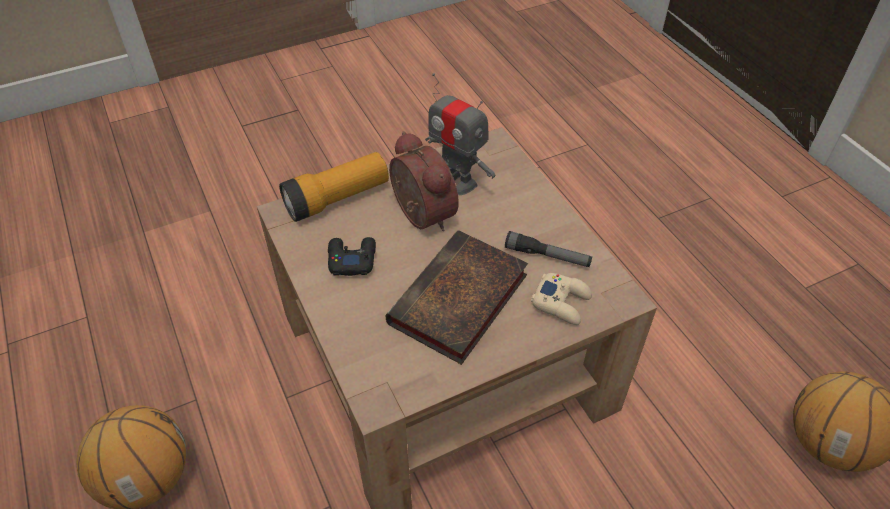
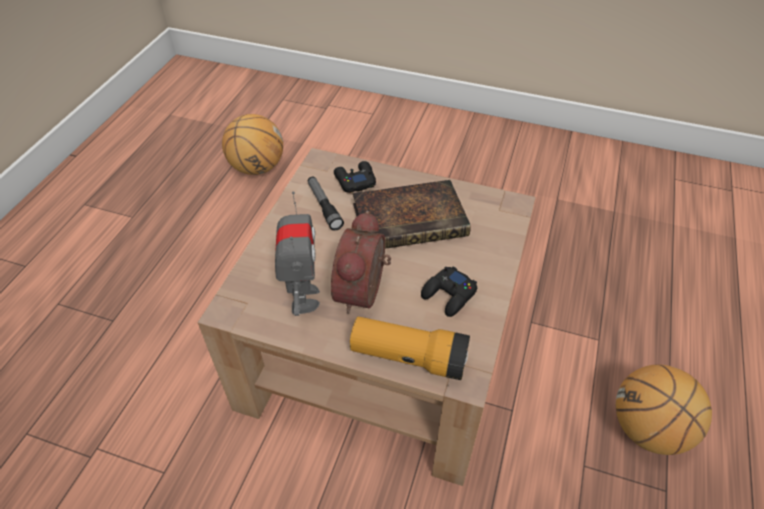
camera: 135 degrees left, 0 degrees up
beige game controller [531,273,592,325] -> black game controller [334,161,376,193]

